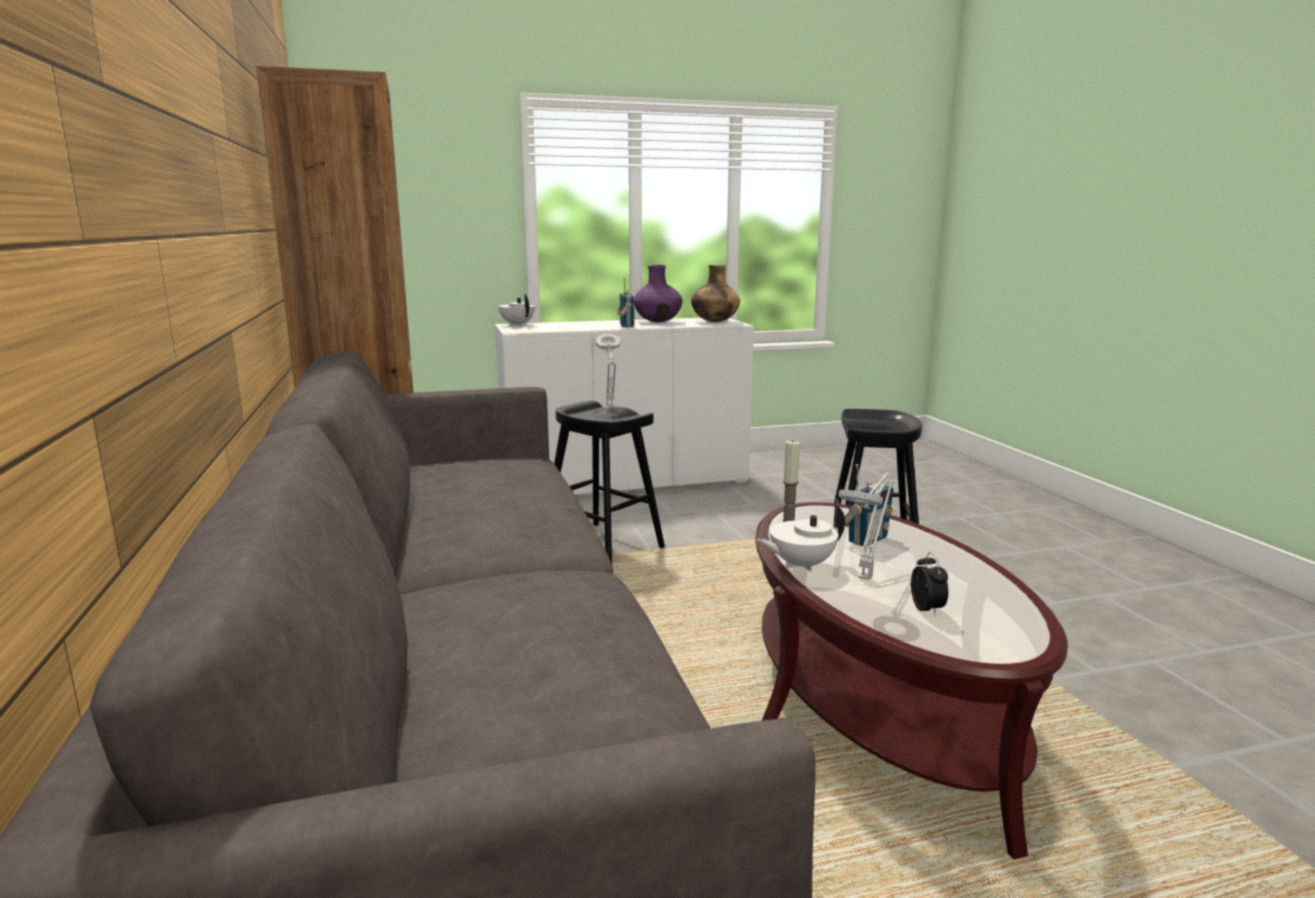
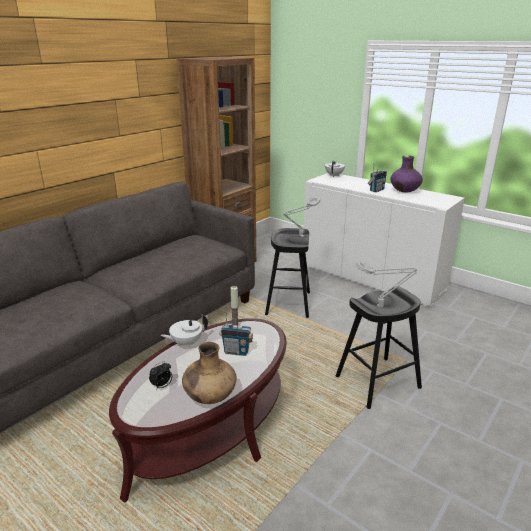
camera: 55 degrees right, 10 degrees up
brown vase [691,265,740,322] -> brown vase moved to [182,342,237,404]
white teapot [757,505,845,571] -> white teapot turned 60 degrees counterclockwise [160,315,208,347]
grey table lamp [838,473,894,580] -> grey table lamp moved to [356,261,417,308]

